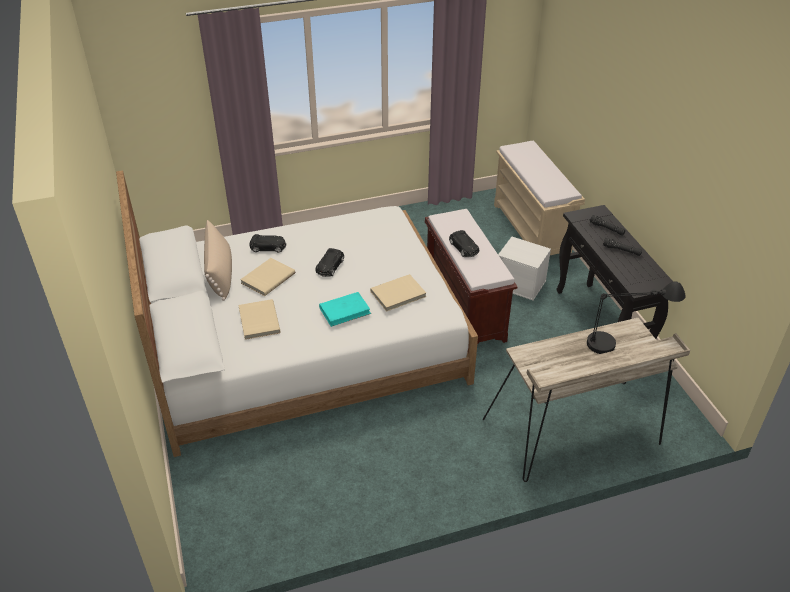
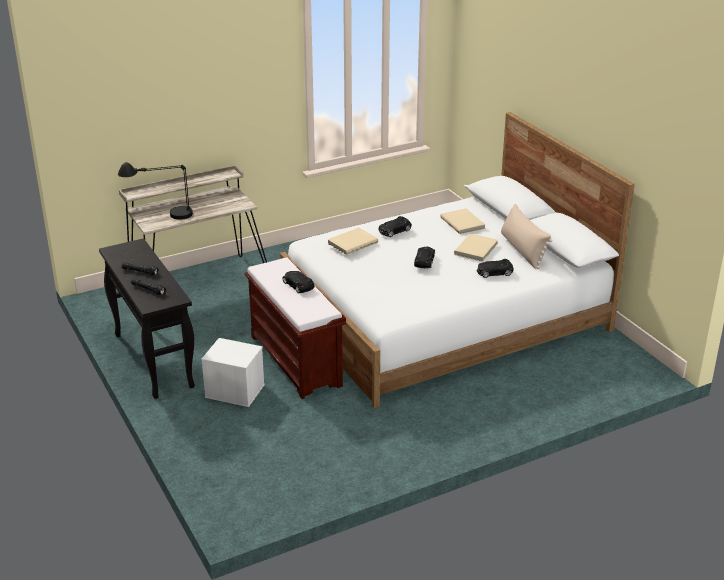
camera: 170 degrees right, 10 degrees down
turquoise book [319,292,371,327] -> black toy car [379,216,412,237]
beige bench [494,141,585,255] -> none

